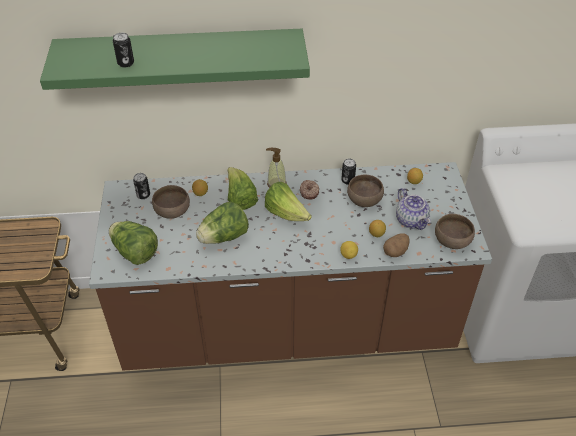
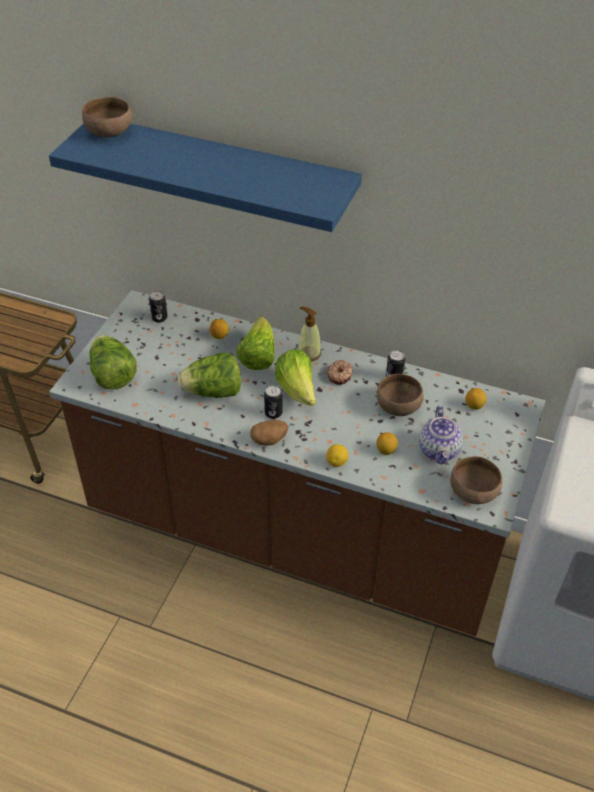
camera: 25 degrees right, 0 degrees up
green shelf [40,29,310,90] -> blue shelf [49,123,362,232]
can [113,33,134,67] -> can moved to [264,385,283,419]
brown bowl [152,185,190,219] -> brown bowl moved to [82,97,132,138]
potato [383,233,410,257] -> potato moved to [250,420,289,446]

